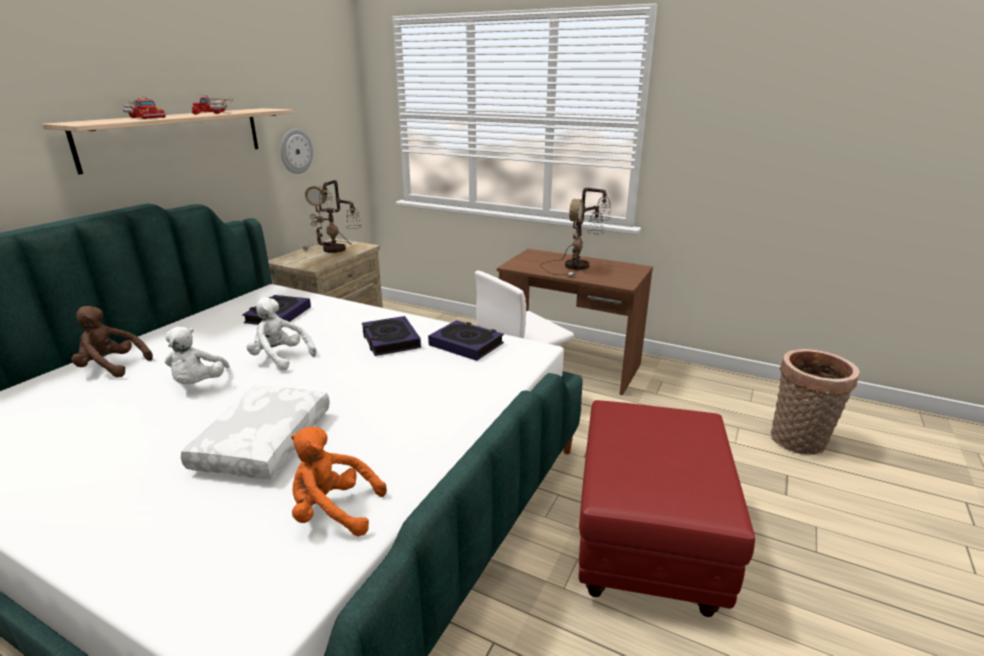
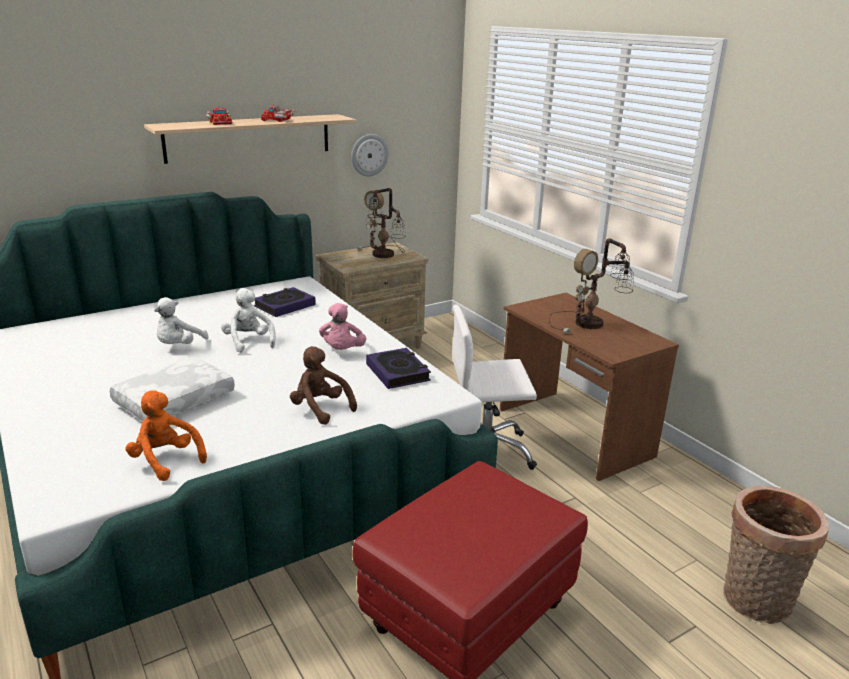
camera: 30 degrees right, 0 degrees up
brown plush toy [71,306,153,378] -> brown plush toy moved to [290,346,357,425]
book [362,316,421,356] -> pink plush toy [319,303,366,350]

